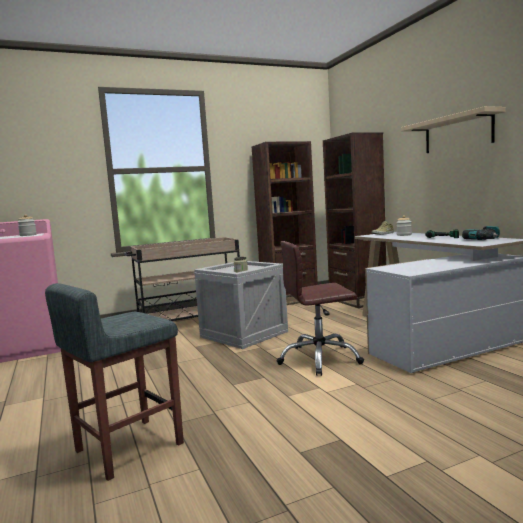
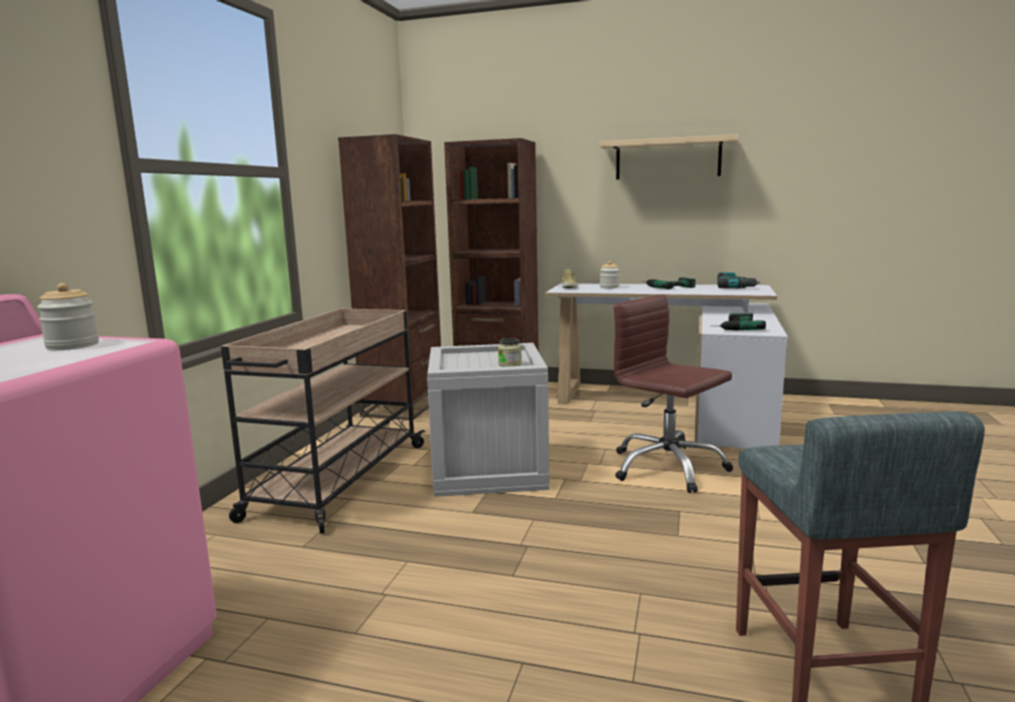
camera: 50 degrees left, 5 degrees up
brown office chair [277,241,364,376] -> brown office chair turned 105 degrees clockwise [613,295,733,493]
none -> power drill [718,313,766,330]

